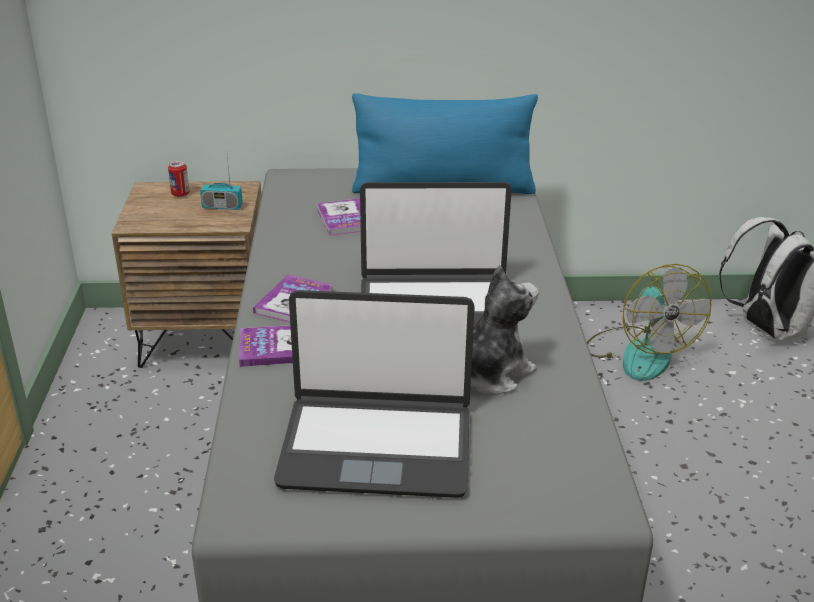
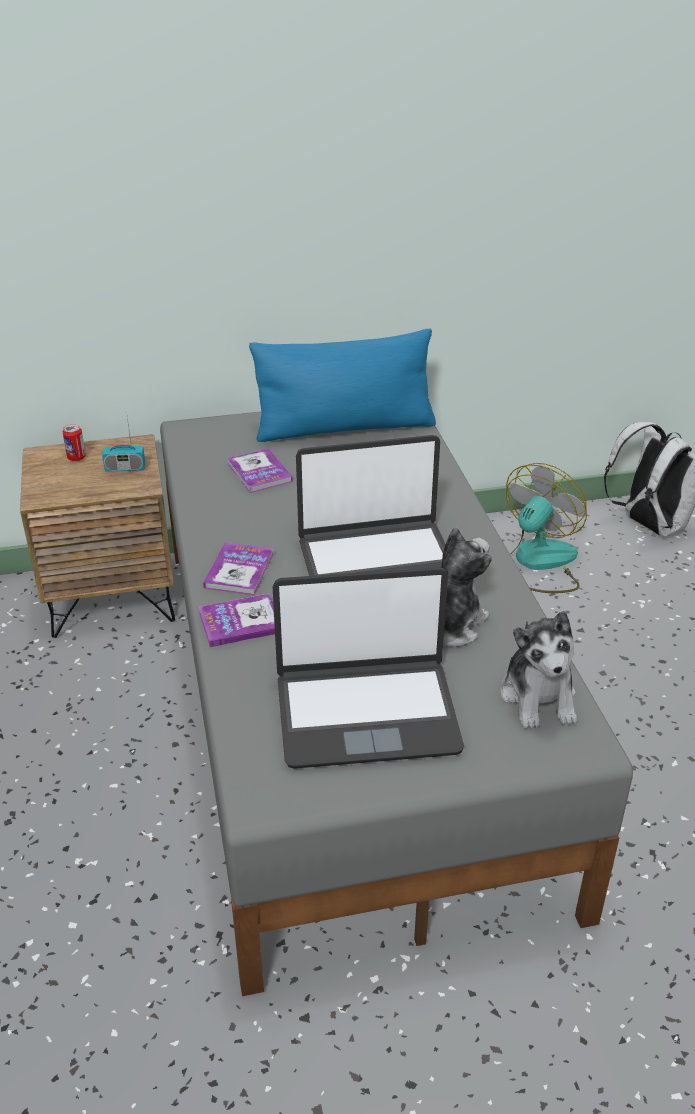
camera: 10 degrees left, 5 degrees up
fan [587,264,711,381] -> fan turned 120 degrees counterclockwise [506,463,587,593]
none -> plush toy [501,611,578,729]

